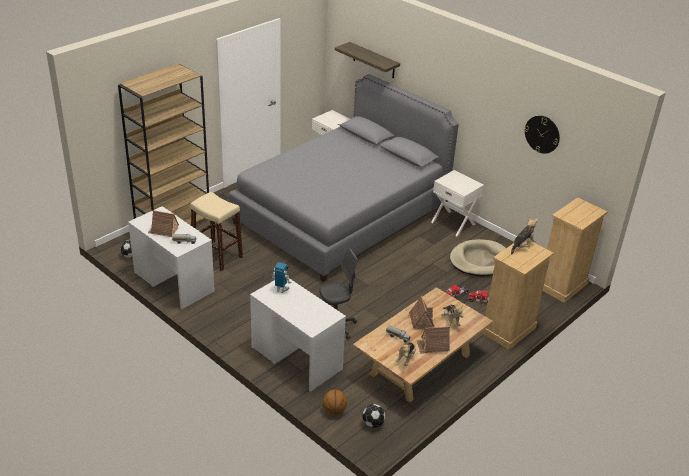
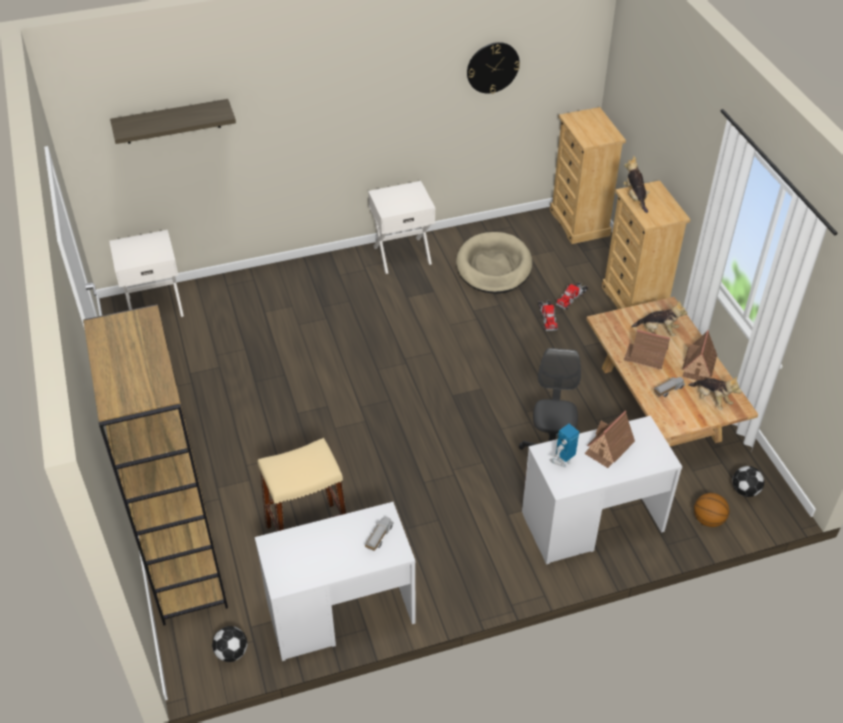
camera: 60 degrees left, 10 degrees up
toy house [148,210,179,237] -> toy house moved to [584,411,635,468]
grey bed [229,74,459,282] -> none

